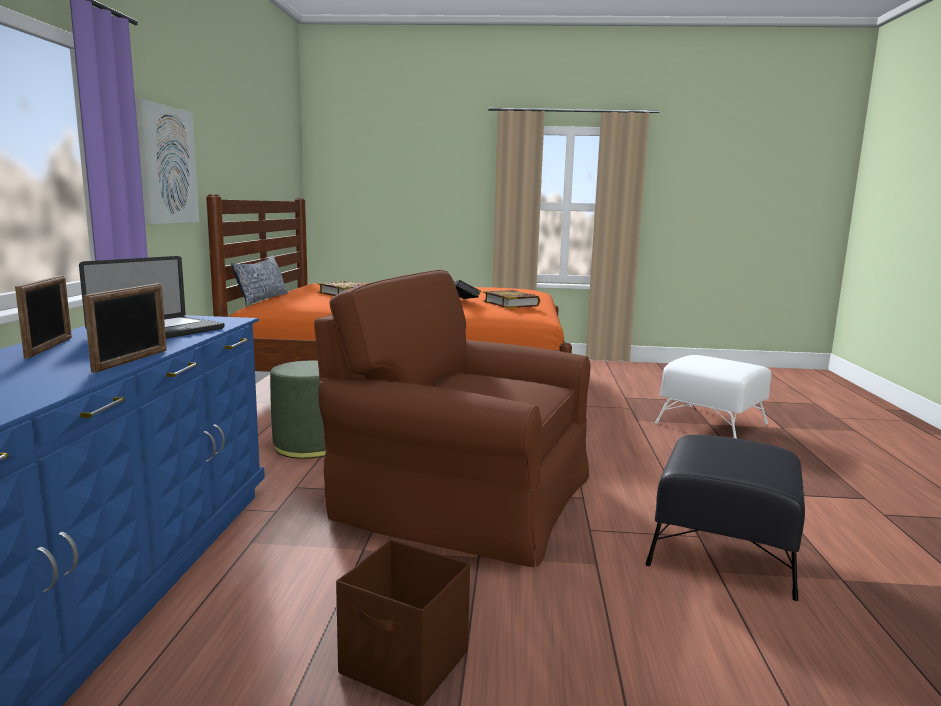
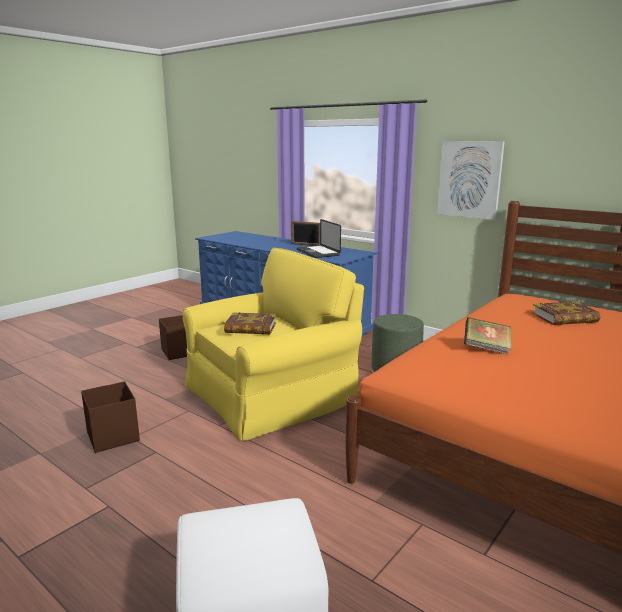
camera: 125 degrees right, 5 degrees up
picture frame [83,283,167,373] -> none
pillow [231,255,288,306] -> none
brown armchair [314,270,590,567] -> yellow armchair [182,248,364,441]
book [483,290,540,308] -> book moved to [224,312,276,334]
black ottoman [646,435,805,601] -> brown storage box [81,381,140,453]

